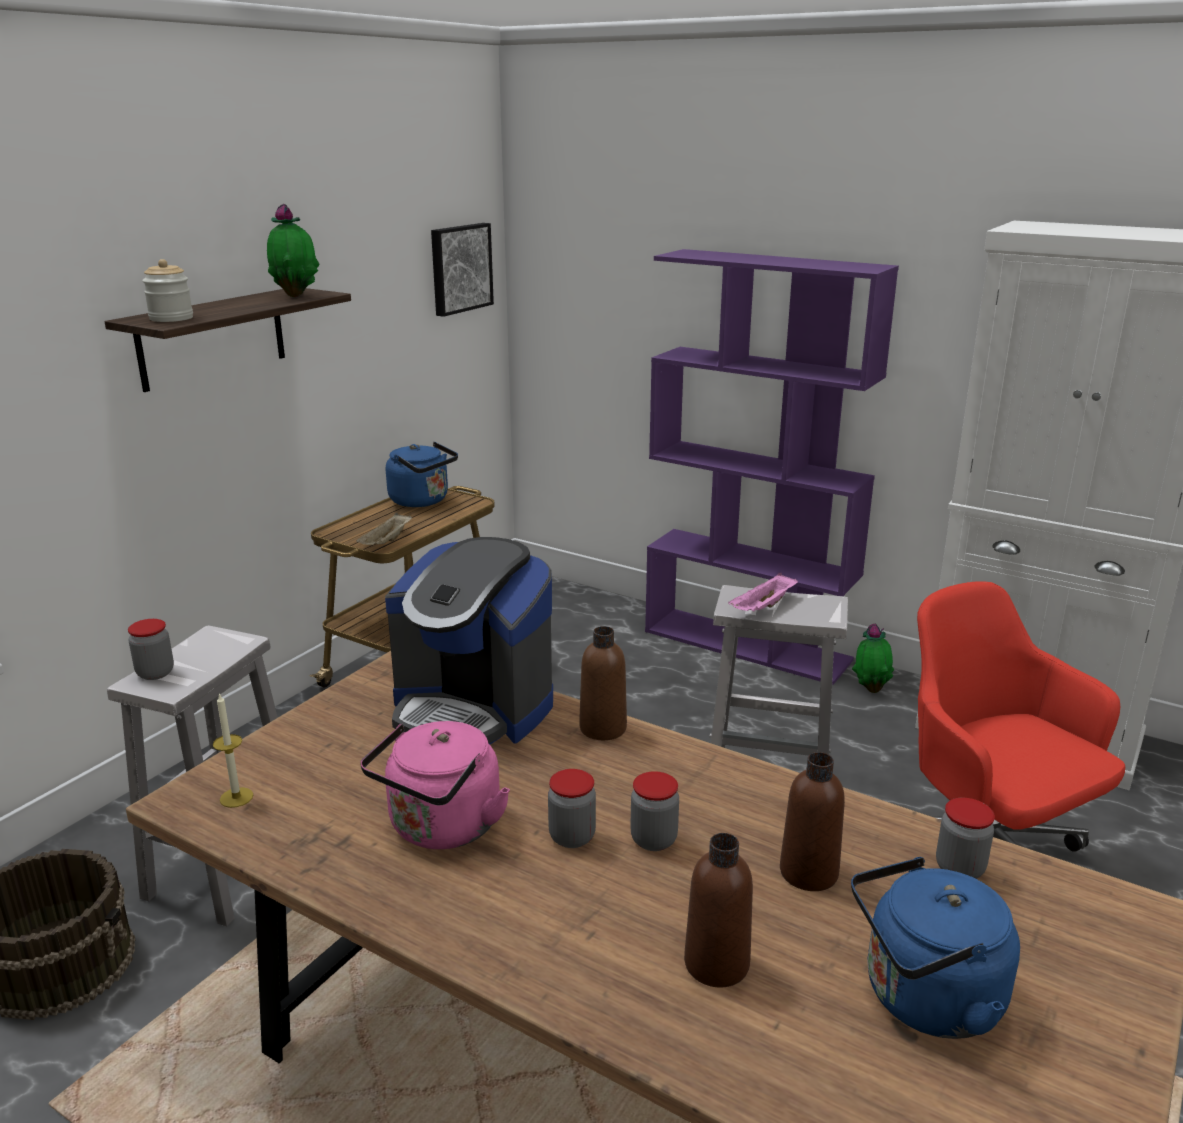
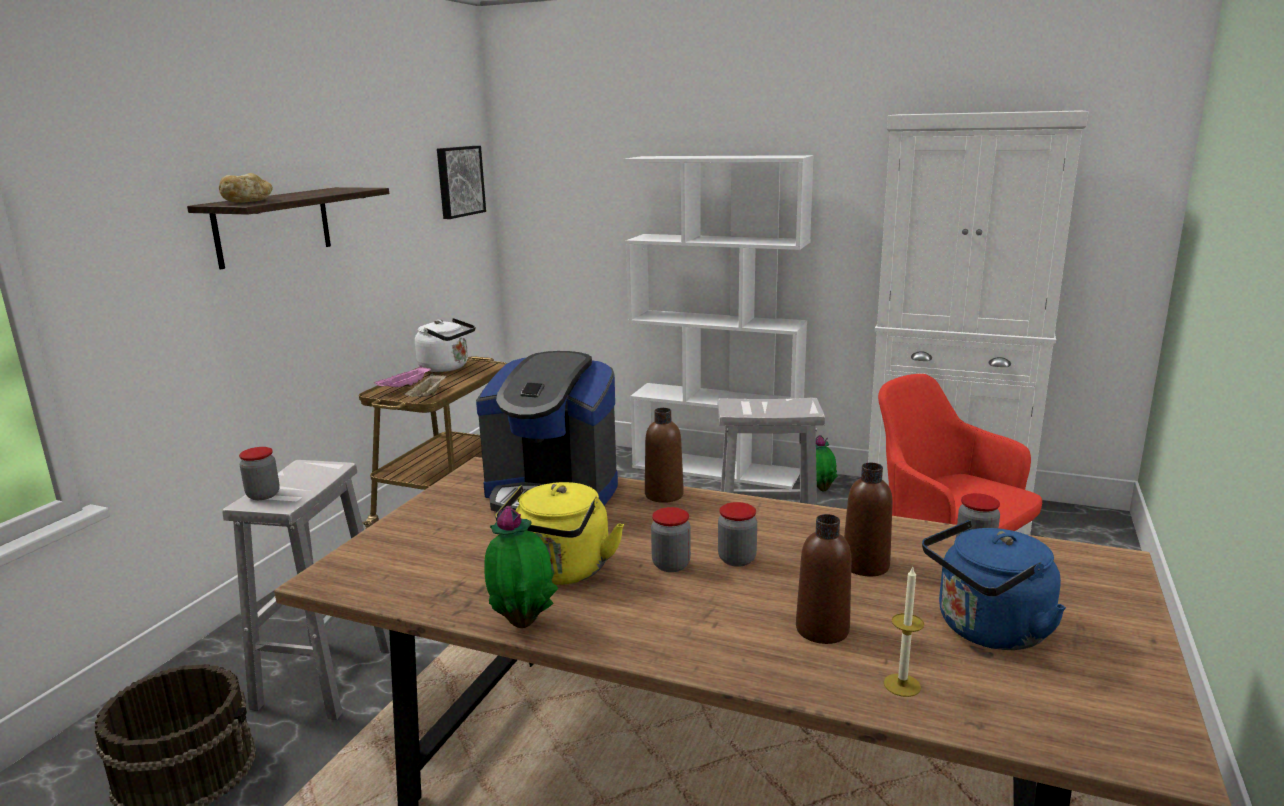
camera: 10 degrees left, 5 degrees down
jar [142,259,193,322] -> bread [219,173,273,203]
candle [213,693,253,808] -> candle moved to [884,567,924,697]
potted plant [267,204,319,297] -> potted plant moved to [484,506,558,628]
pink kettle [360,721,510,849] -> yellow kettle [495,482,624,585]
blue kettle [386,442,458,507] -> white kettle [415,318,476,372]
purple bookcase [645,249,899,685] -> white bookcase [623,155,814,489]
pink tray [728,573,798,612] -> pink tray moved to [374,366,431,387]

